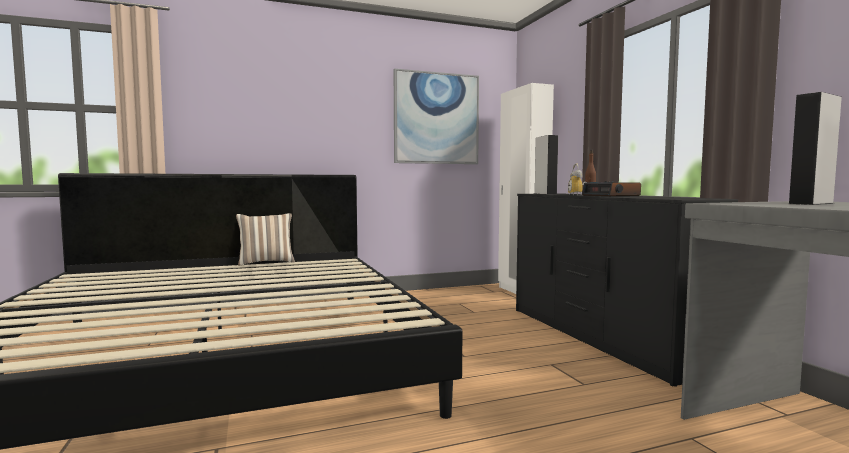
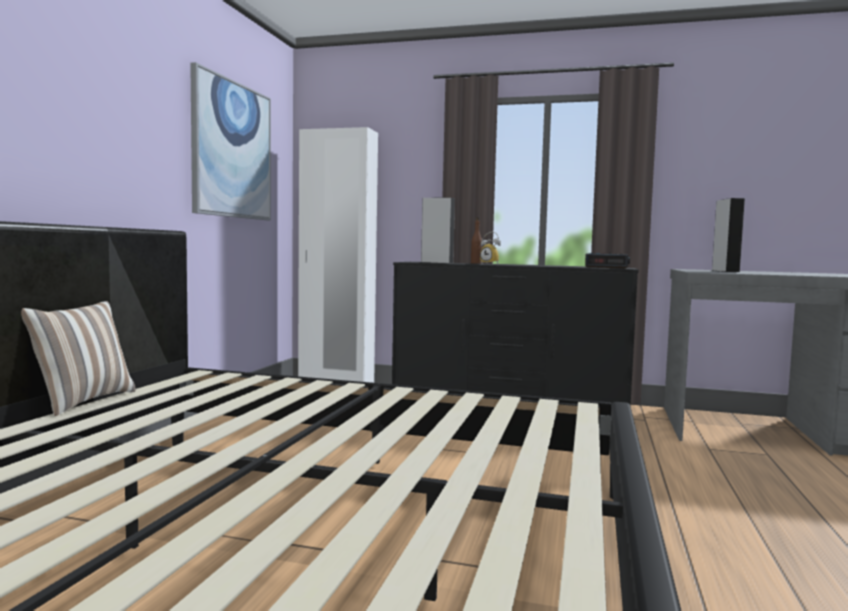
camera: 55 degrees left, 0 degrees up
alarm clock [582,181,641,197] -> alarm clock moved to [585,253,630,268]

